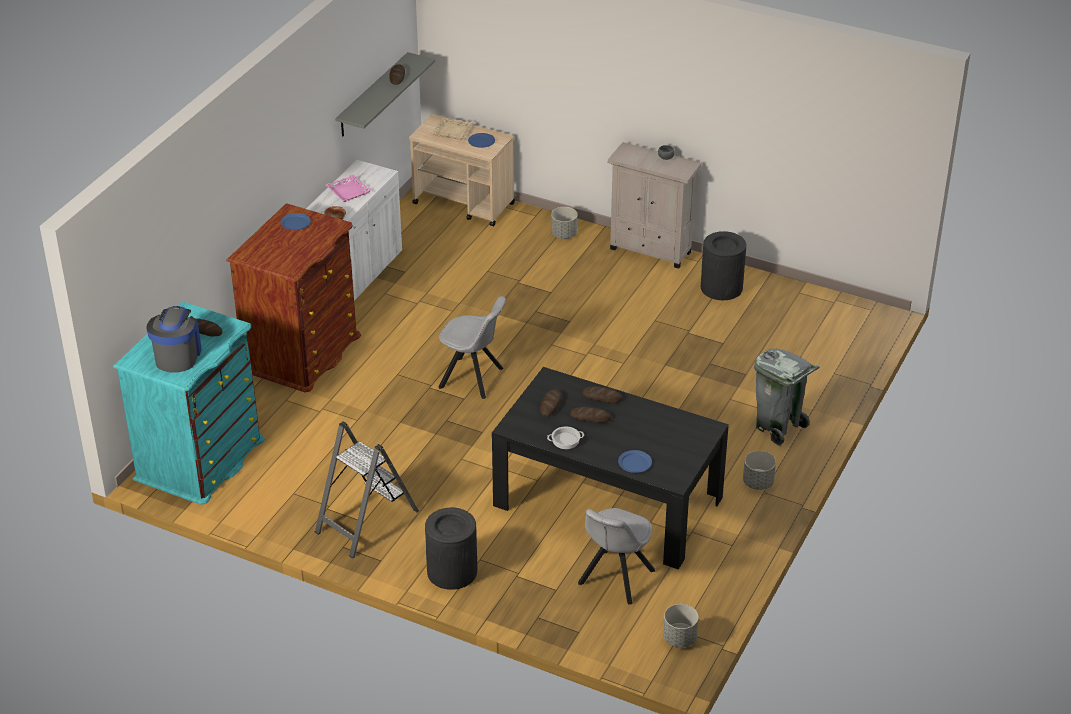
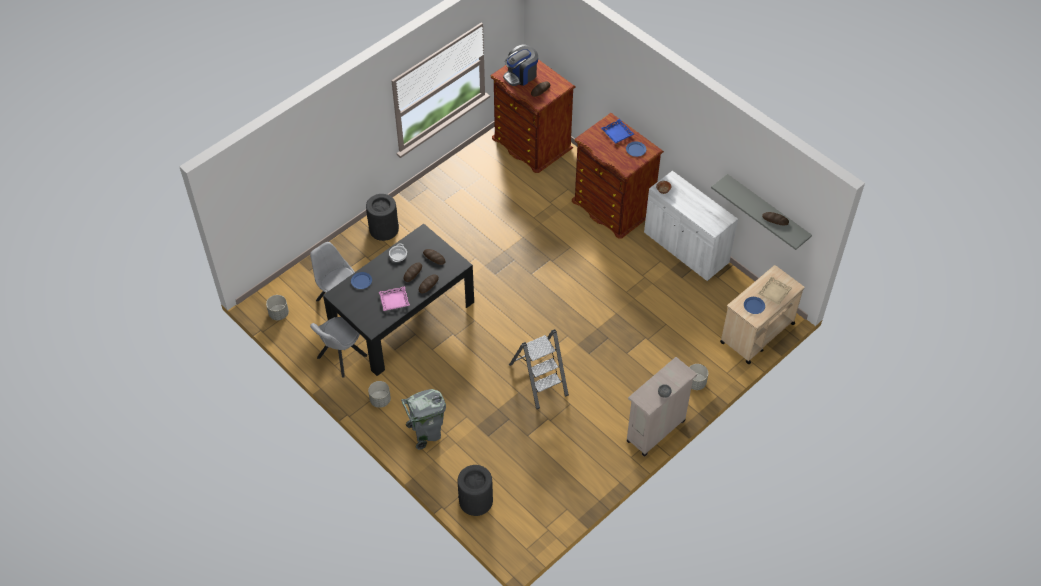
camera: 110 degrees right, 15 degrees up
turquoise dresser [113,302,265,505] -> brown dresser [491,59,576,173]
coffee machine [146,306,202,373] -> coffee machine turned 120 degrees clockwise [503,45,538,86]
grey step ladder [315,421,419,559] -> grey step ladder moved to [509,329,569,409]
pink tray [326,175,371,202] -> pink tray moved to [379,286,410,311]
grey chair [439,296,506,399] -> grey chair moved to [310,317,367,377]
black trash can [701,231,746,300] -> black trash can moved to [458,465,493,516]
none -> blue tray [601,119,634,144]

